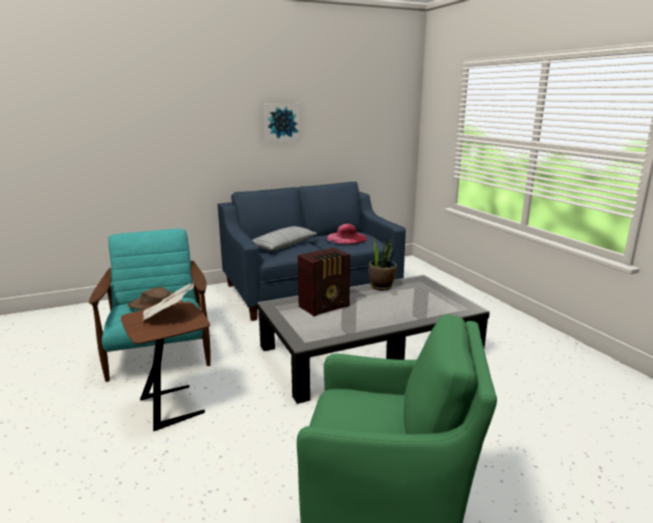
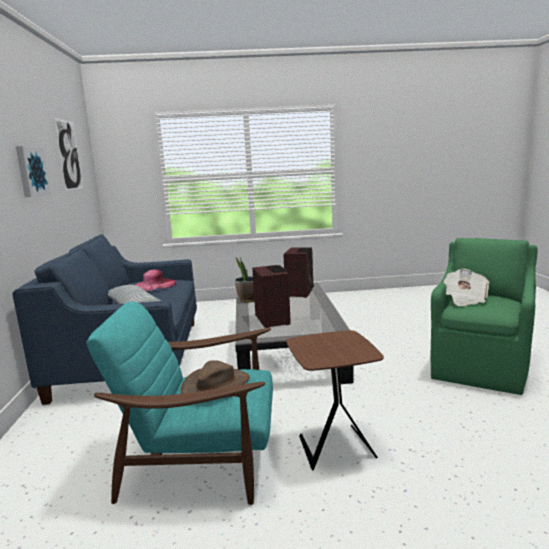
camera: 70 degrees left, 5 degrees down
newspaper [142,284,194,321] -> newspaper moved to [444,269,489,306]
none -> picture [54,118,83,191]
none -> radio [283,247,314,298]

